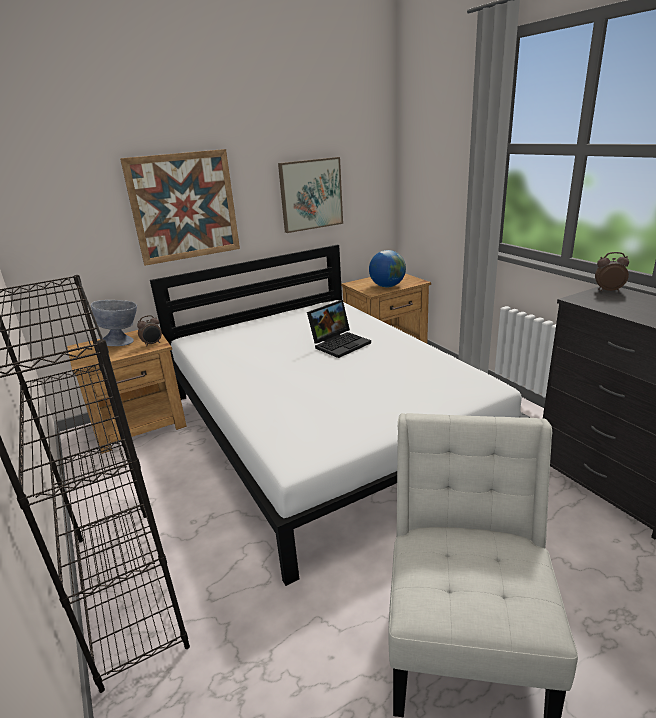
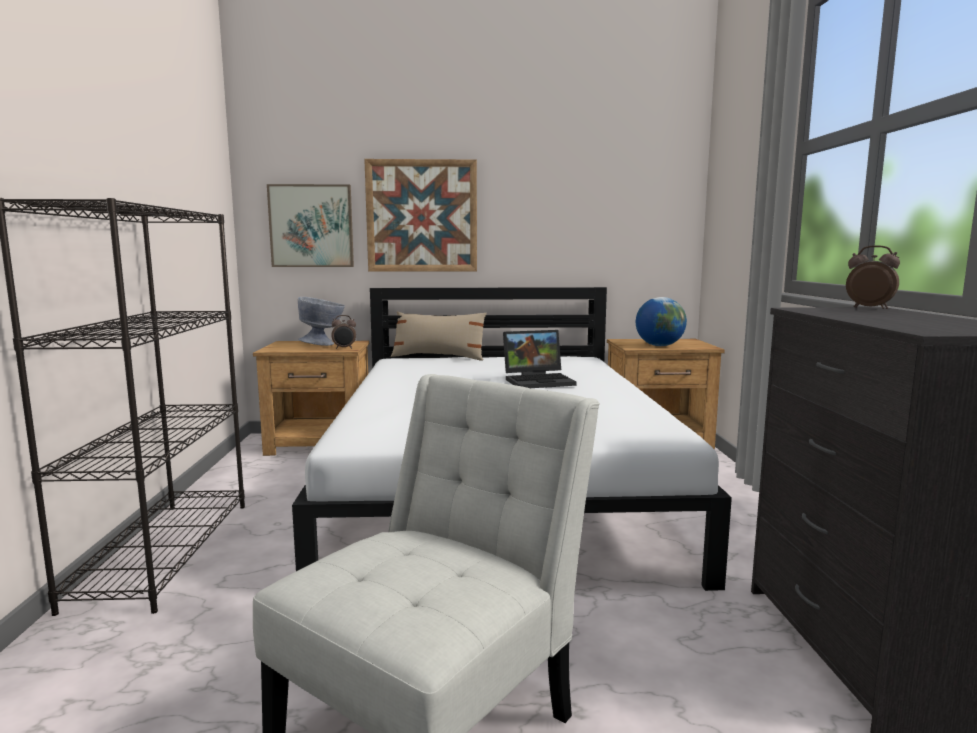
camera: 25 degrees right, 15 degrees down
picture [278,157,343,233] -> picture moved to [267,184,354,267]
none -> beige pillow [391,311,487,361]

